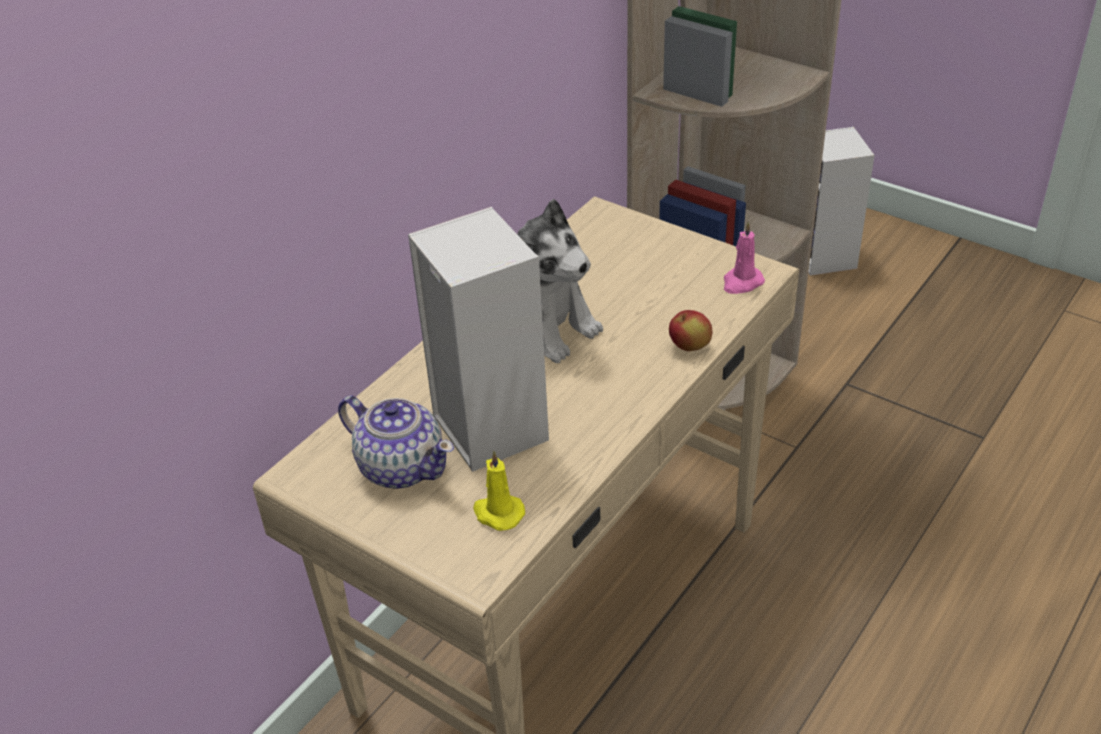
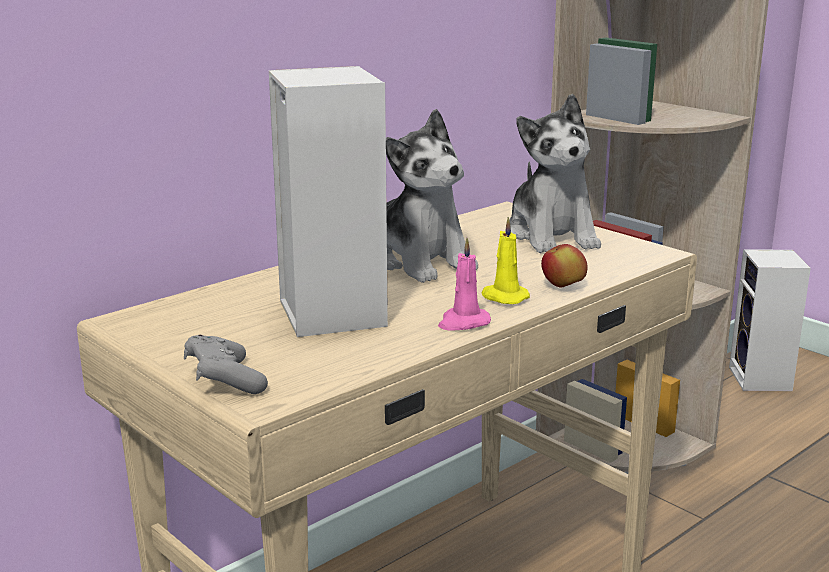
camera: 10 degrees right, 20 degrees down
teapot [338,395,454,489] -> none
yellow candle [473,450,525,531] -> yellow candle moved to [481,217,530,304]
pink candle [724,221,765,294] -> pink candle moved to [438,238,491,331]
none -> grey game controller [184,335,268,394]
none -> plush toy [509,94,601,253]

